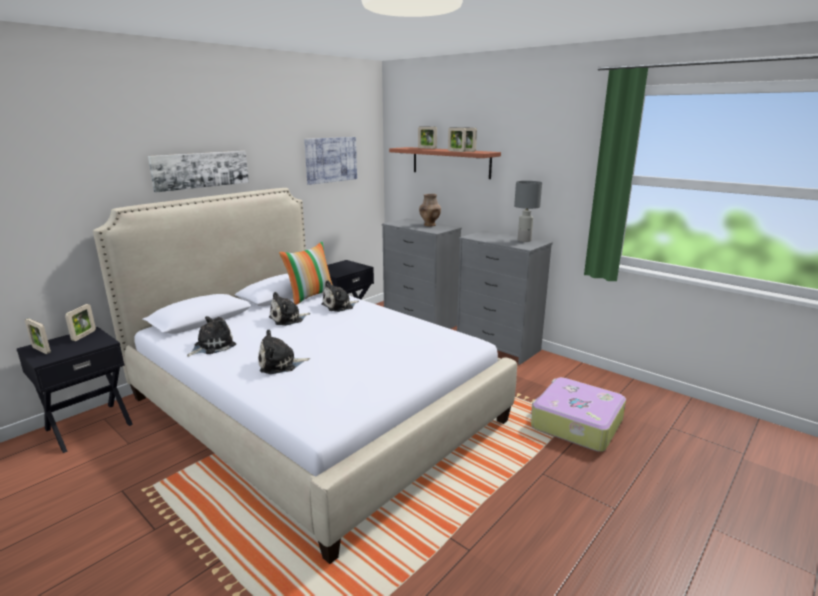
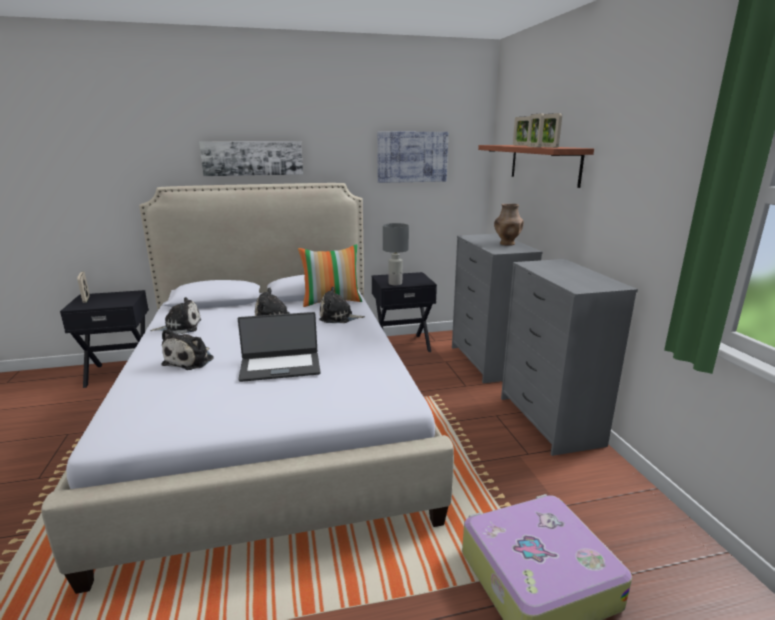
camera: 35 degrees right, 0 degrees up
picture frame [65,304,96,341] -> none
plush toy [258,329,310,374] -> plush toy turned 90 degrees counterclockwise [161,329,214,370]
grey table lamp [514,181,542,242] -> grey table lamp moved to [383,223,409,285]
none -> laptop [238,312,321,382]

